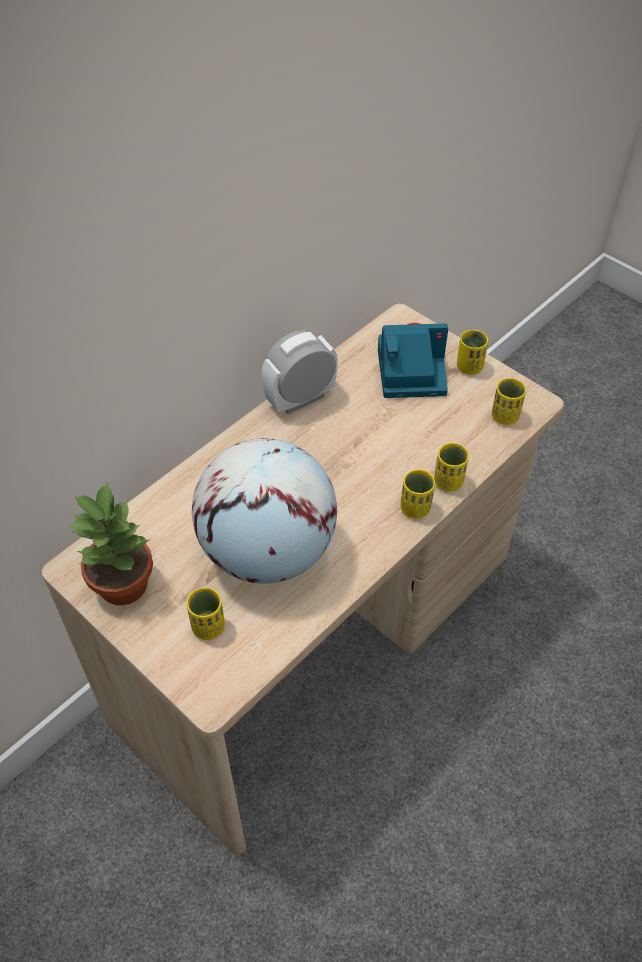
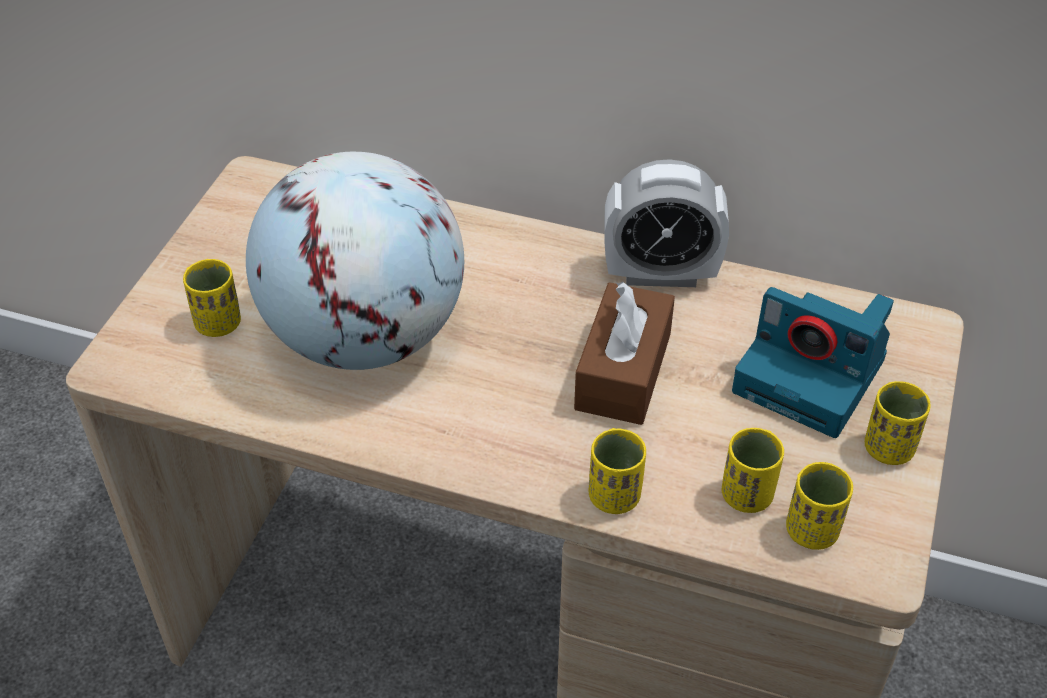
camera: 65 degrees right, 5 degrees down
potted plant [69,482,153,605] -> none
alarm clock [261,331,338,414] -> alarm clock turned 150 degrees clockwise [605,159,729,287]
camera [378,323,448,398] -> camera turned 150 degrees clockwise [732,287,894,438]
yellow cup [401,469,435,519] -> yellow cup moved to [721,428,784,513]
none -> brown tissue box [574,282,675,425]

